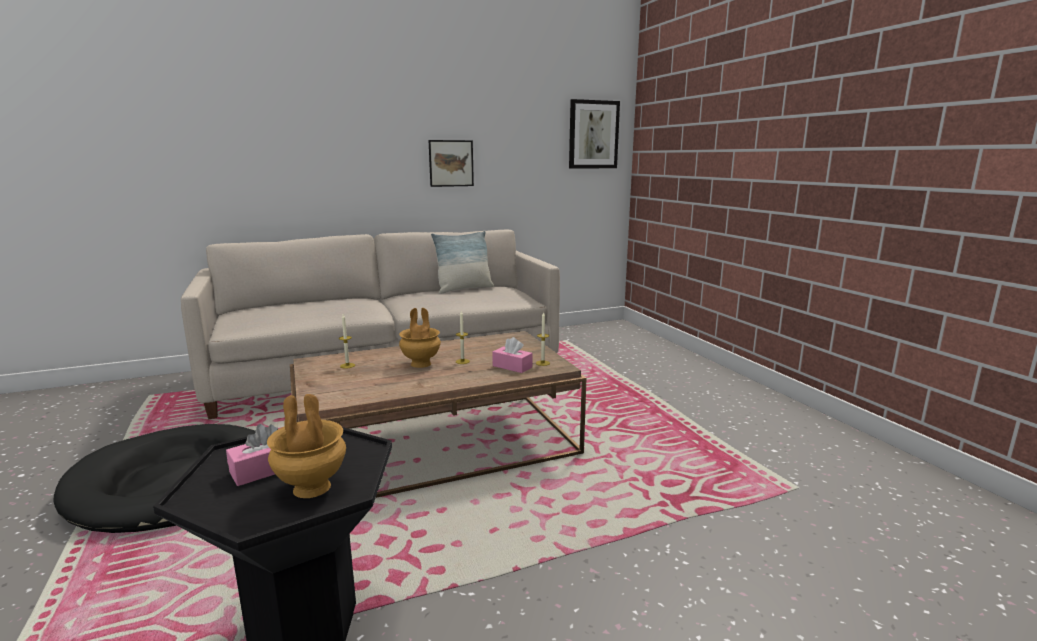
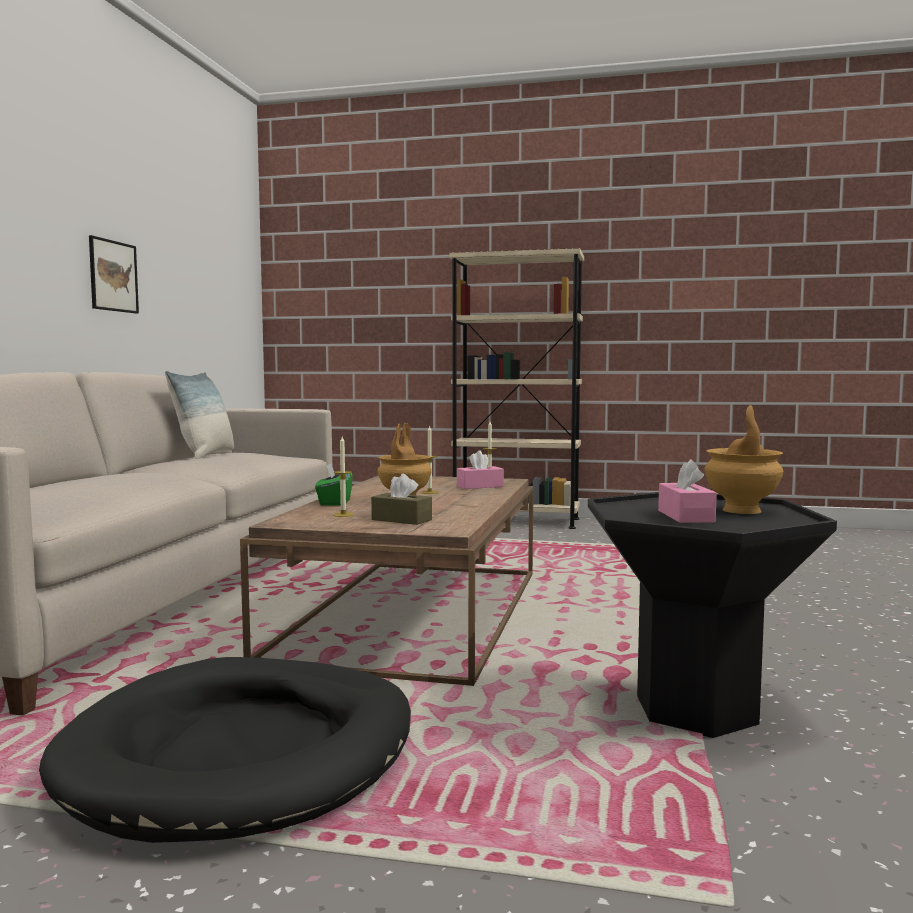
camera: 55 degrees left, 10 degrees down
picture [569,99,620,169] -> none
none -> green tissue box [315,463,353,505]
none -> brown tissue box [371,473,432,525]
none -> beige bookcase [449,248,584,529]

